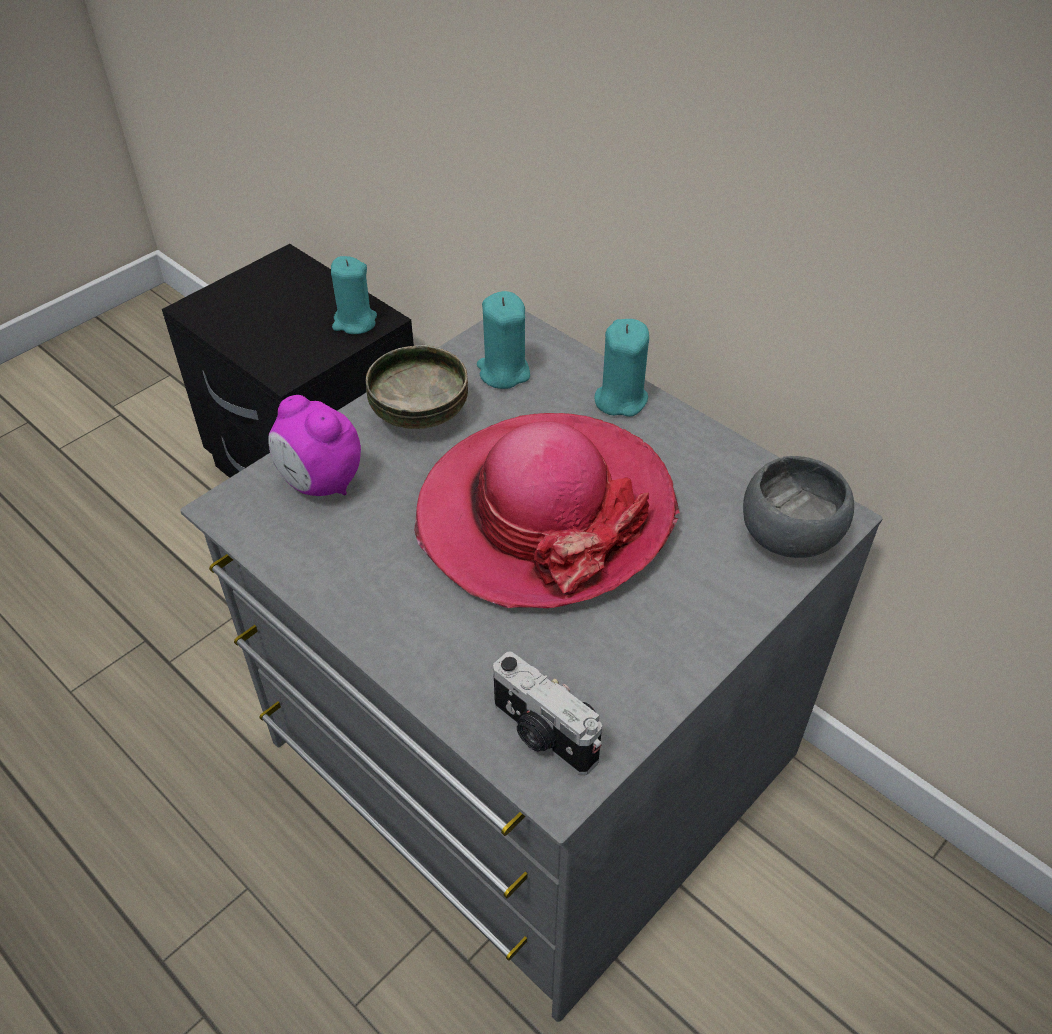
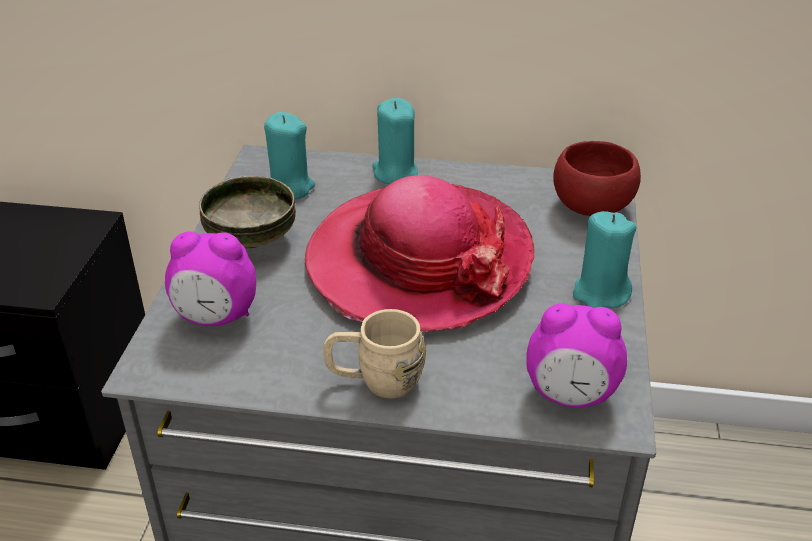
camera: 35 degrees left, 10 degrees down
turquoise candle [331,256,377,334] -> turquoise candle moved to [573,211,636,308]
camera [493,651,602,775] -> alarm clock [526,303,627,408]
grey bowl [743,456,854,558] -> red bowl [553,141,641,216]
none -> beige mug [323,309,426,398]

